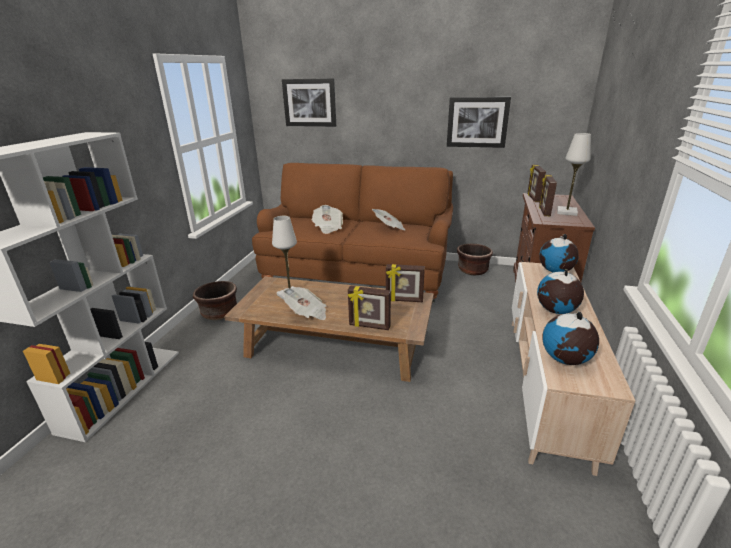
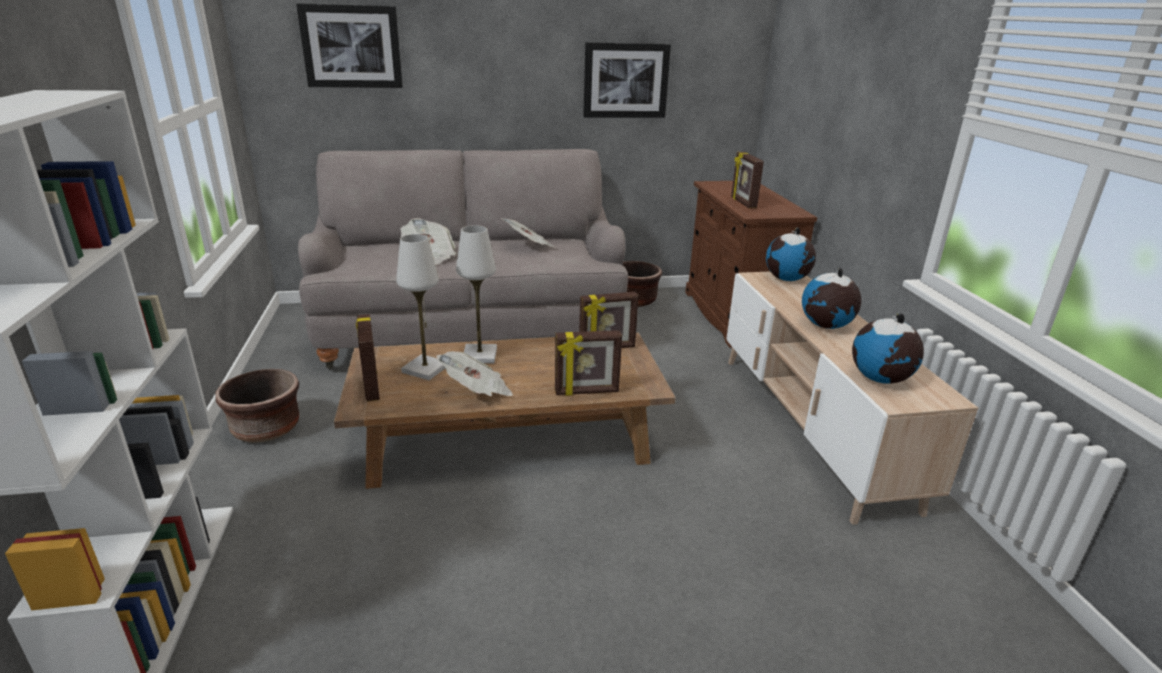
camera: 25 degrees left, 0 degrees up
brown sofa [252,163,453,303] -> grey sofa [298,149,628,369]
picture frame [527,165,546,202] -> picture frame moved to [356,314,380,402]
white table lamp [557,133,591,216] -> white table lamp moved to [456,225,497,363]

